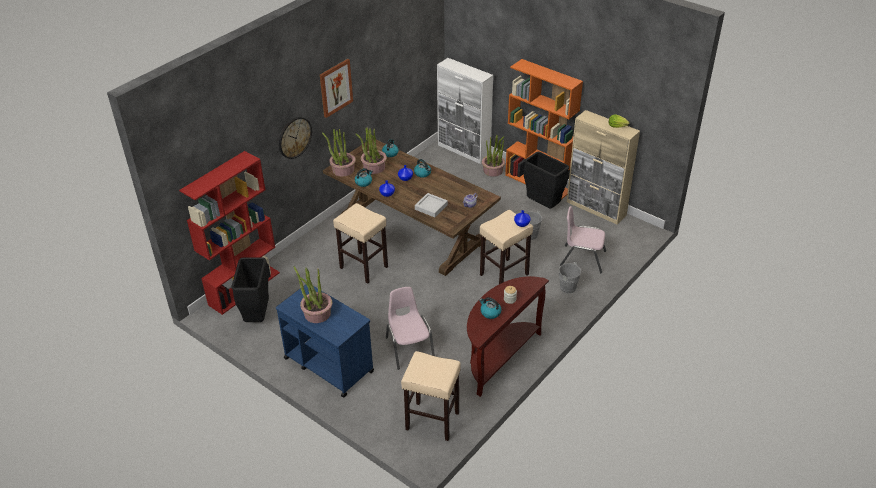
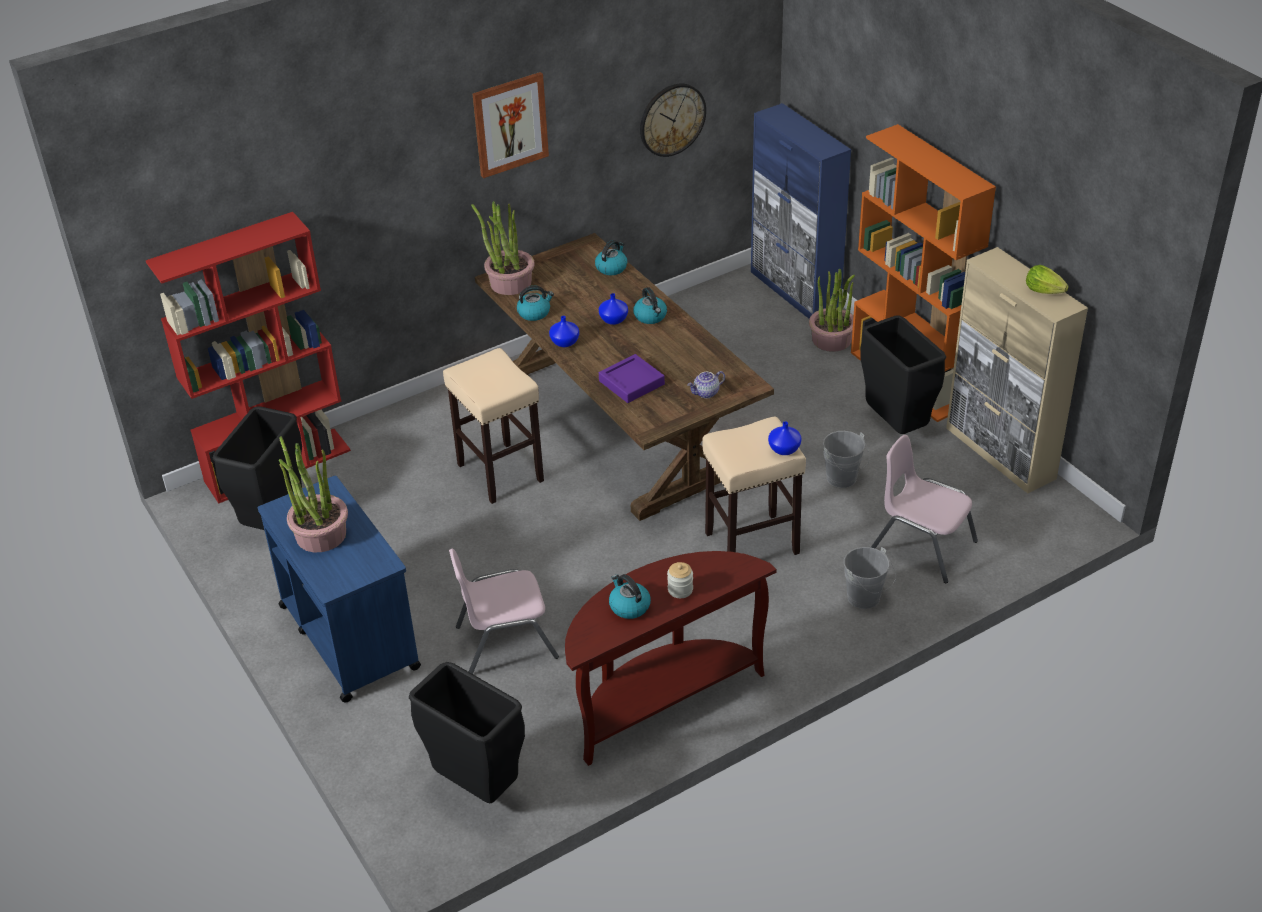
camera: 20 degrees right, 0 degrees up
wall clock [279,117,312,159] -> wall clock moved to [640,84,706,157]
potted plant [356,127,387,174] -> none
pink chair [386,287,435,370] -> pink chair turned 105 degrees counterclockwise [449,548,559,674]
beige stool [401,351,461,441] -> black trash can [409,662,525,804]
grey tray [415,193,448,217] -> purple tray [599,354,665,403]
white cabinet [437,58,493,164] -> blue cabinet [751,103,851,319]

